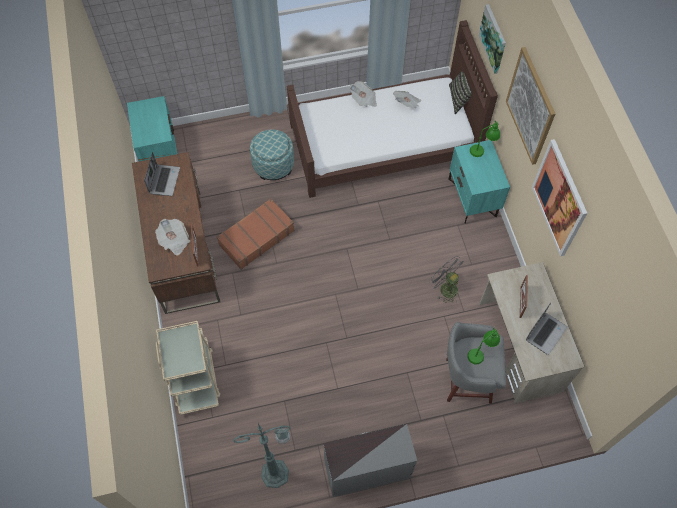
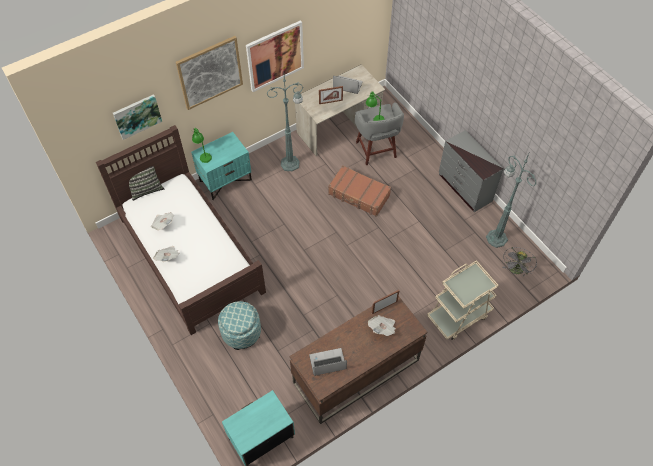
camera: 110 degrees left, 5 degrees down
brown suitcase [217,198,295,270] -> brown suitcase moved to [328,165,391,217]
grey fan [429,256,464,303] -> grey fan moved to [502,247,537,274]
none -> green floor lamp [267,76,303,171]

